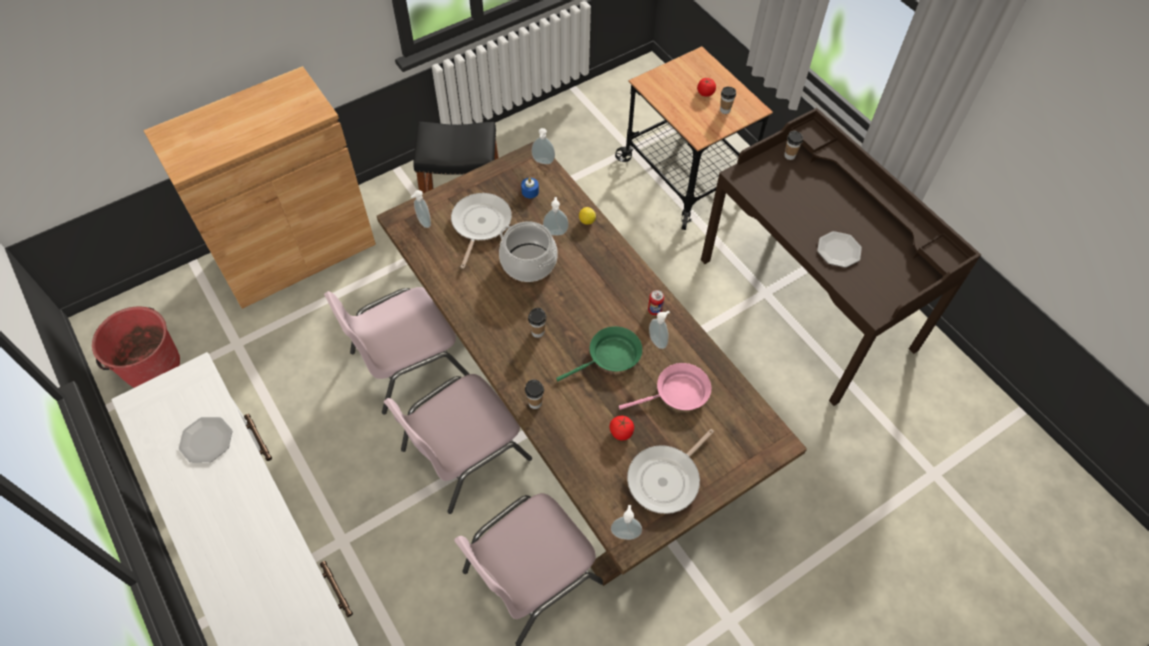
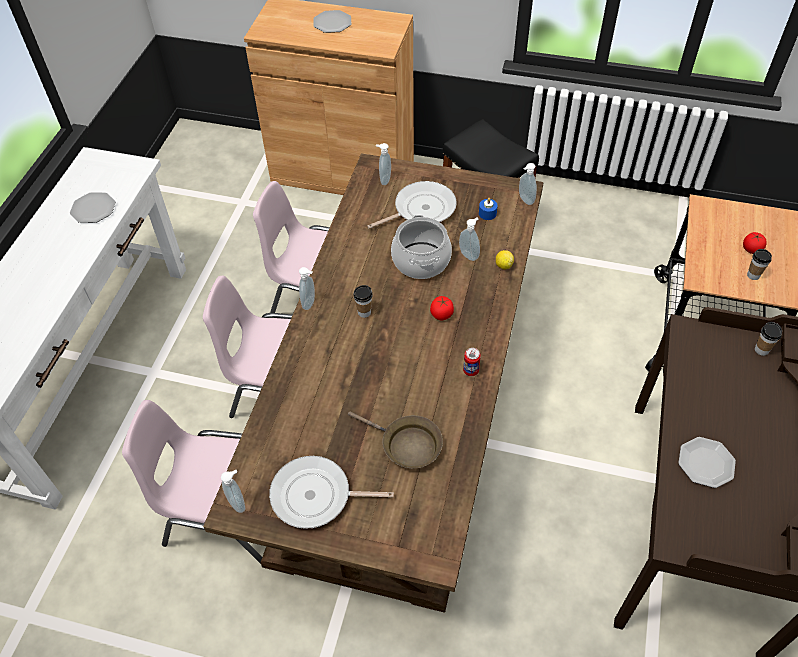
camera: 50 degrees right, 5 degrees down
red bucket [92,307,180,388] -> none
cup [525,379,544,409] -> none
green frying pan [556,326,642,381] -> none
tomato [610,416,634,440] -> tomato moved to [430,296,454,320]
pink frying pan [619,363,711,410] -> brown frying pan [348,412,443,468]
soap dispenser [649,311,670,349] -> soap dispenser moved to [299,267,315,310]
none -> plate [313,10,351,33]

